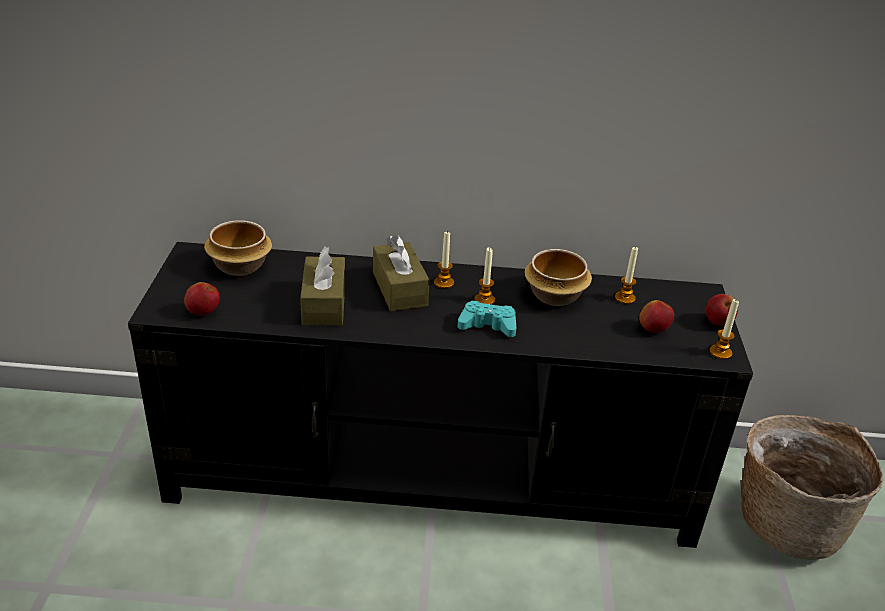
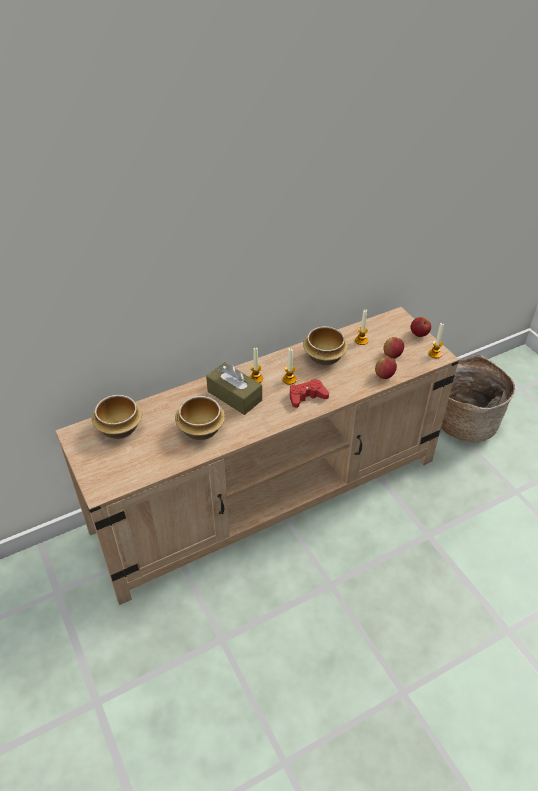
camera: 30 degrees left, 10 degrees up
black tv stand [128,242,753,548] -> beige tv stand [56,307,459,605]
apple [184,282,220,316] -> apple moved to [375,357,397,379]
brown tissue box [300,247,345,325] -> bowl [175,396,225,440]
turquoise game controller [458,300,516,337] -> red game controller [290,379,329,408]

